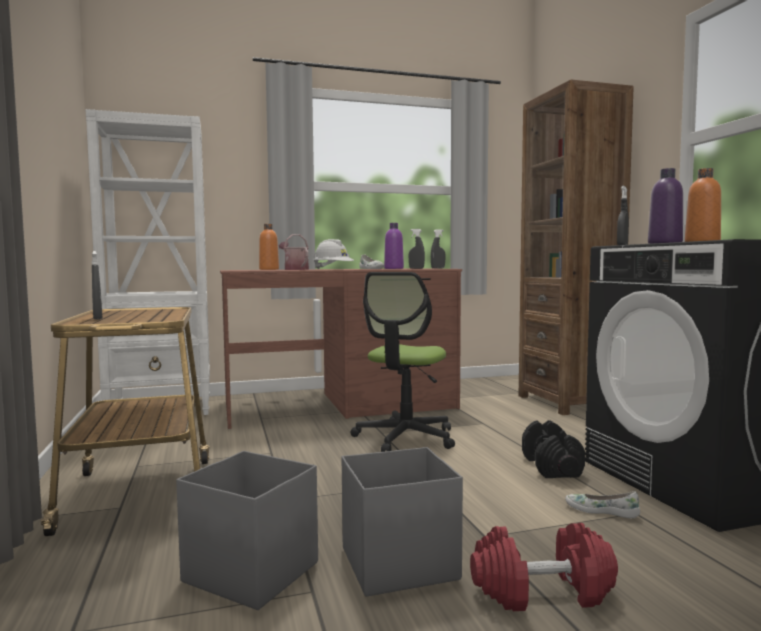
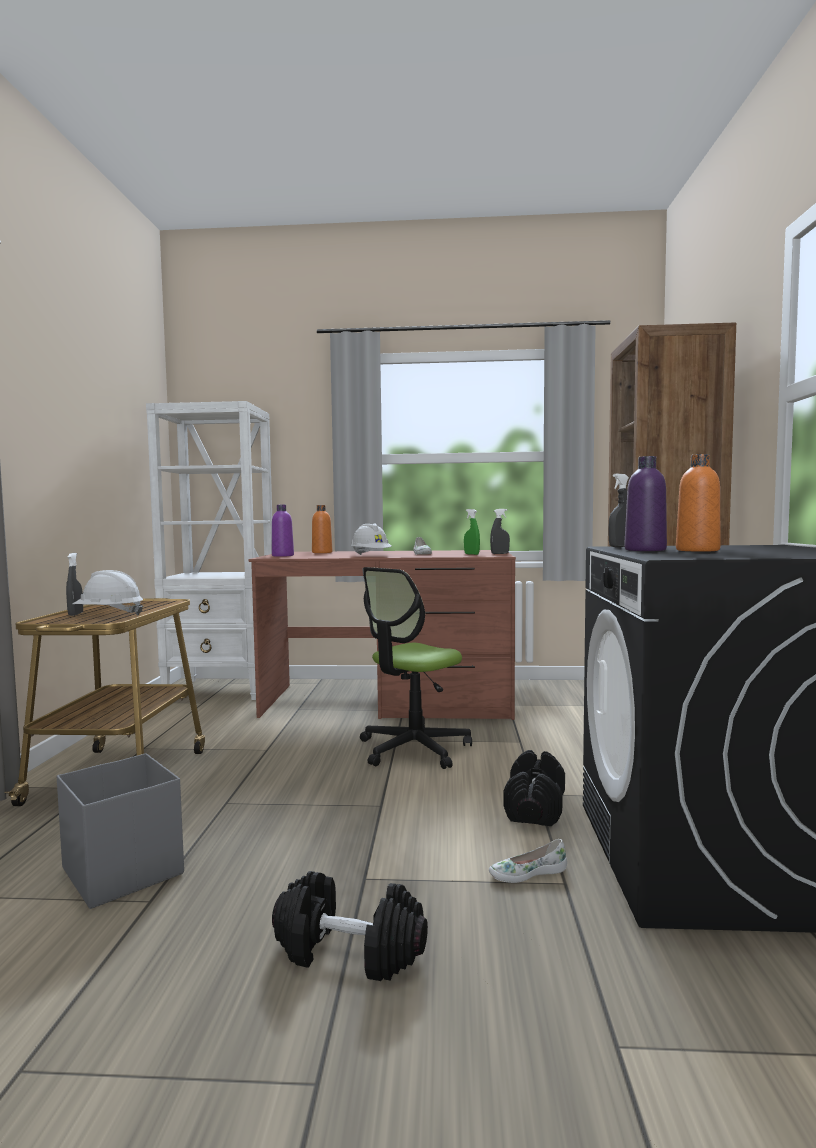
camera: 20 degrees right, 0 degrees up
watering can [279,234,309,270] -> none
grey storage box [342,447,463,597] -> none
purple bottle [384,223,404,269] -> purple bottle moved to [272,505,294,557]
grey spray bottle [409,229,425,269] -> green spray bottle [464,509,480,555]
red dumbbell [470,523,618,611] -> black dumbbell [272,871,428,981]
white shoe [565,491,640,518] -> white shoe turned 60 degrees counterclockwise [489,839,567,883]
none -> white hard hat [72,570,143,615]

